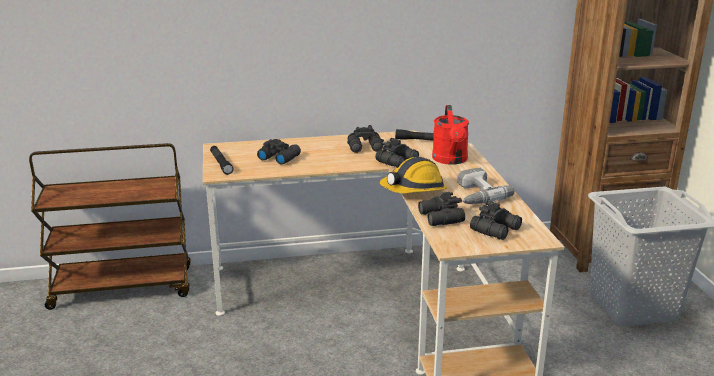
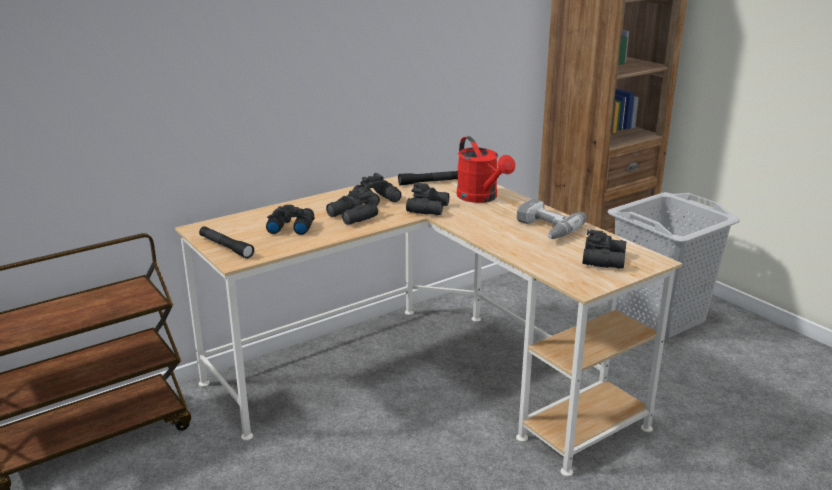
camera: 25 degrees left, 0 degrees up
hard hat [380,157,447,193] -> none
black binoculars [418,192,465,226] -> black binoculars moved to [326,189,378,225]

